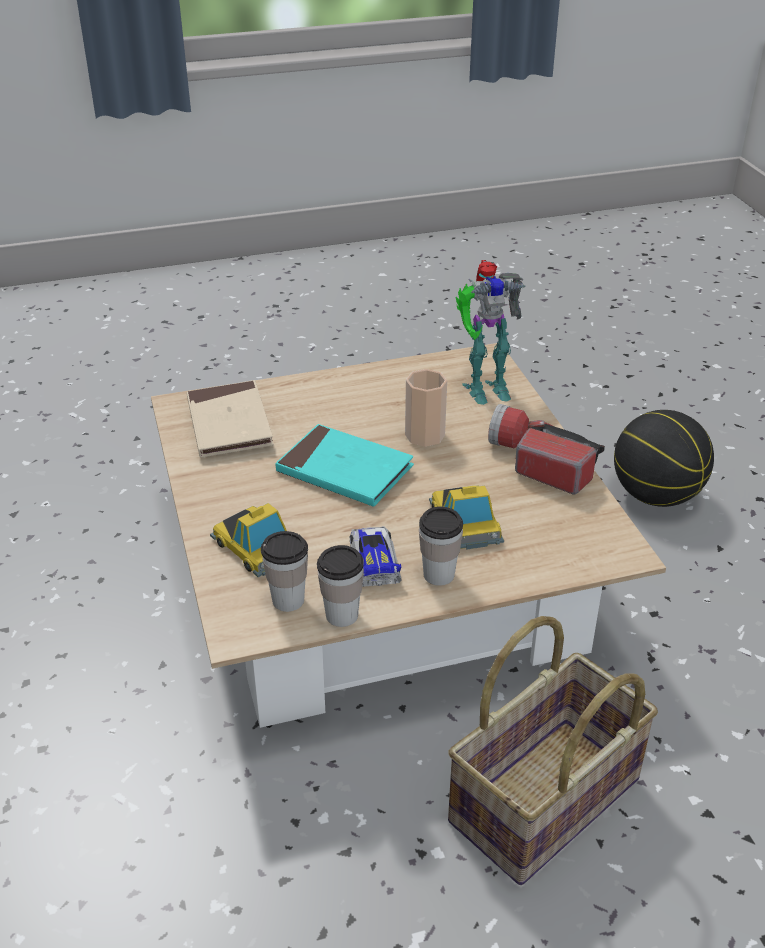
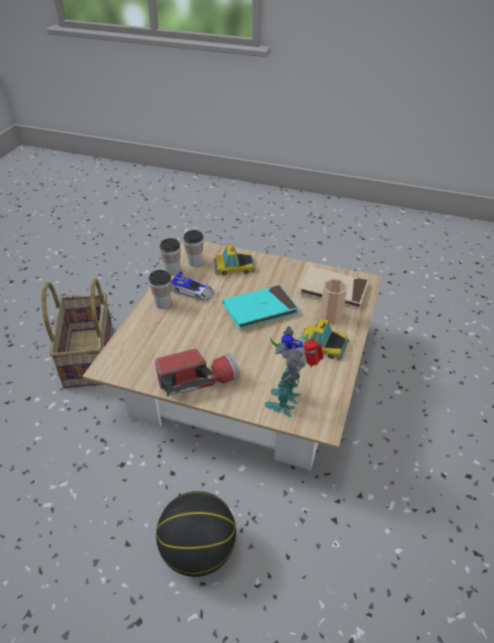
camera: 125 degrees right, 5 degrees up
cup [405,369,447,447] -> cup moved to [320,279,348,324]
toy car [429,485,504,550] -> toy car moved to [300,318,349,360]

